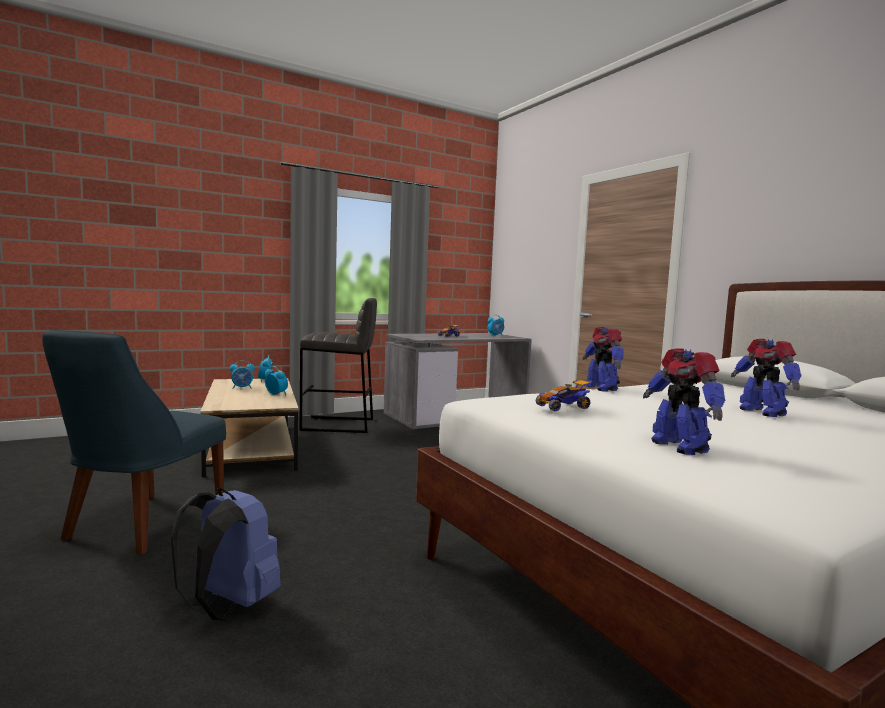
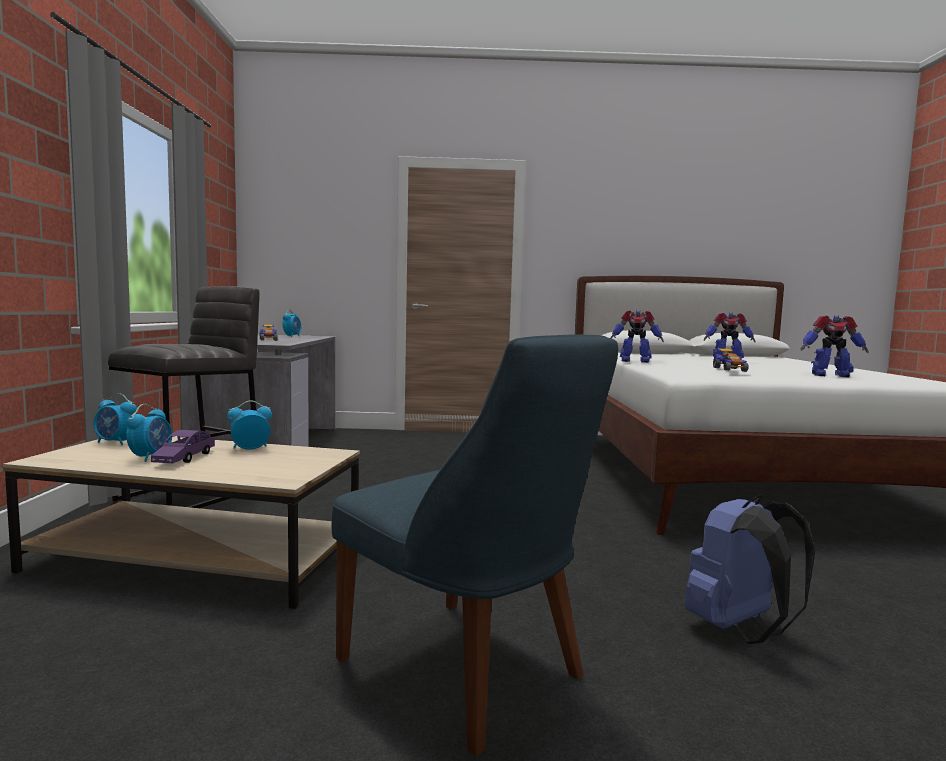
camera: 60 degrees left, 0 degrees up
none -> purple toy car [151,430,215,463]

